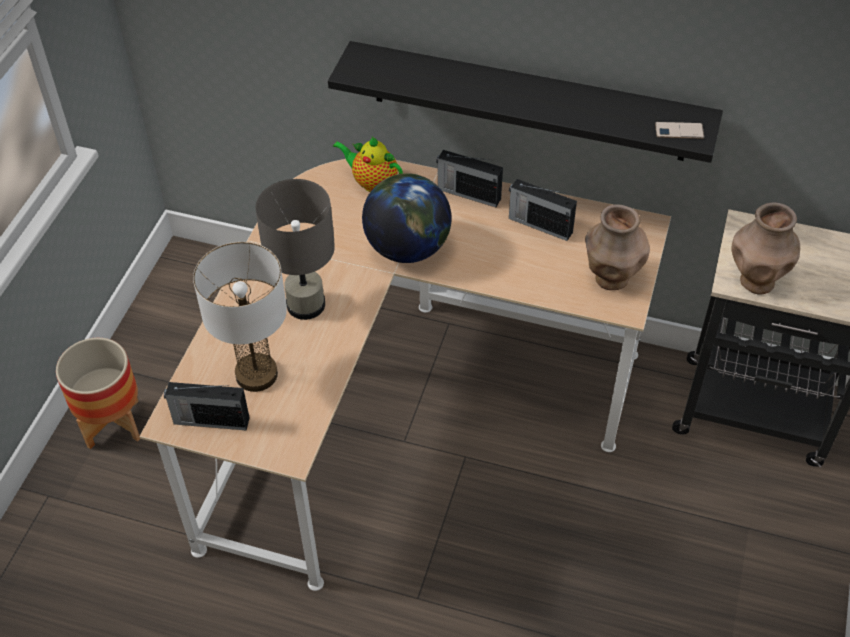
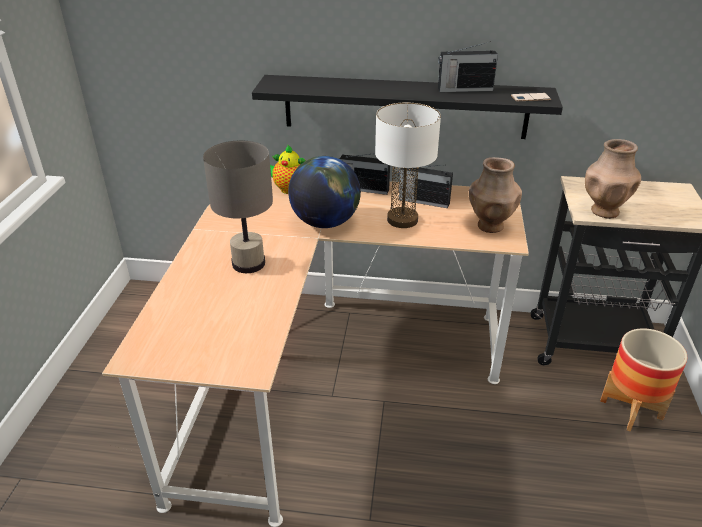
camera: 10 degrees left, 15 degrees down
planter [56,338,140,449] -> planter moved to [600,328,687,432]
radio [164,382,250,431] -> radio moved to [438,42,498,92]
table lamp [193,242,287,392] -> table lamp moved to [375,103,441,228]

